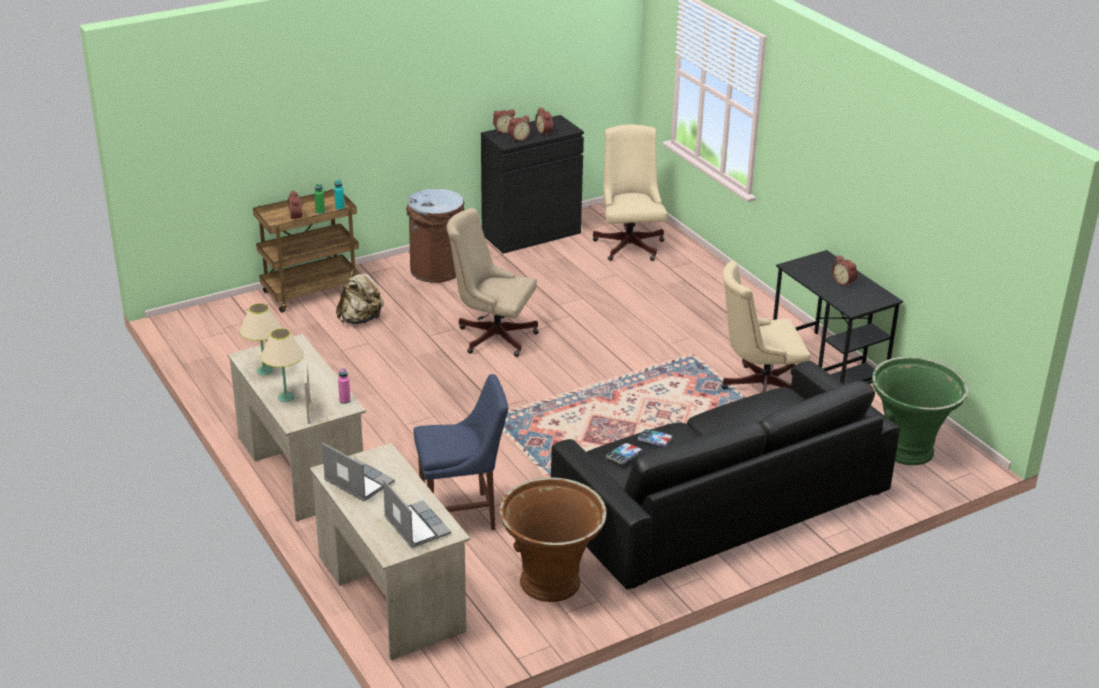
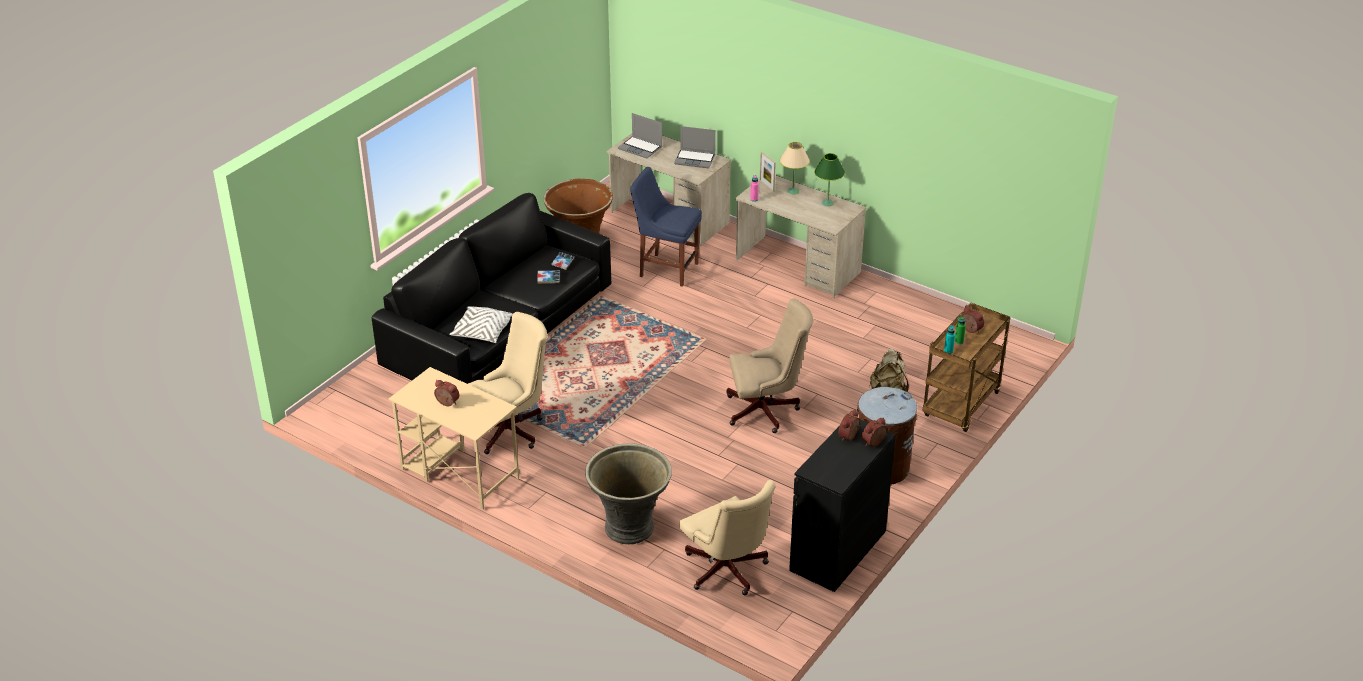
camera: 155 degrees right, 5 degrees up
beige table lamp [239,304,282,375] -> green table lamp [814,153,845,206]
blue chair [413,374,508,530] -> blue chair turned 60 degrees clockwise [630,167,702,287]
alarm clock [535,107,553,136] -> none
black desk [773,250,903,385] -> beige desk [389,367,519,510]
green planter [872,357,968,465] -> none
none -> white pillow [449,306,513,343]
none -> grey planter [585,443,672,544]

